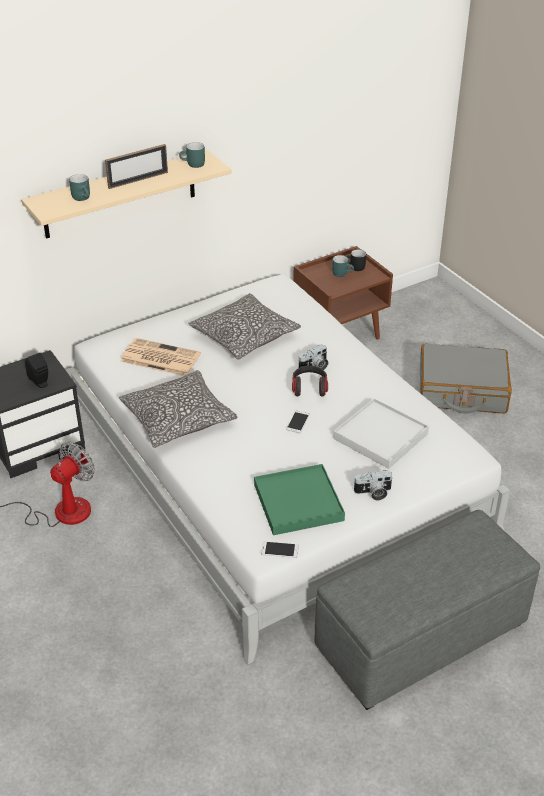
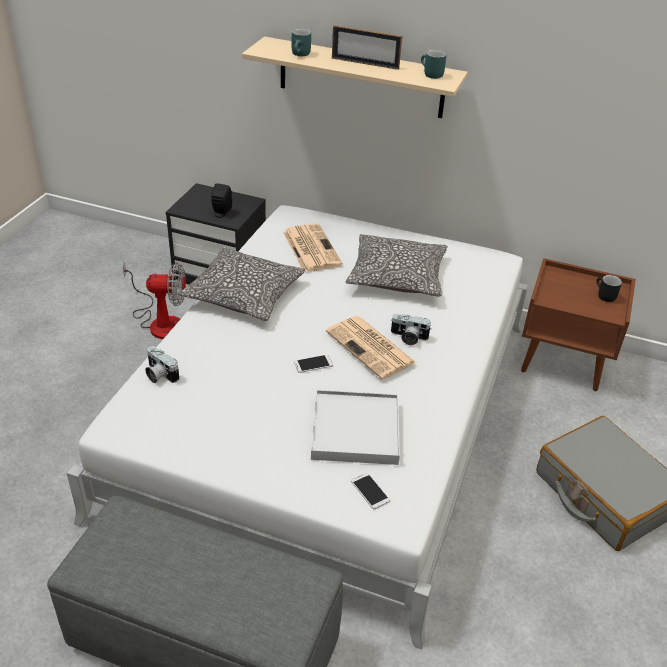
camera: 50 degrees right, 0 degrees up
green tray [254,464,345,535] -> none
phone [261,541,299,558] -> phone moved to [351,473,390,509]
headphones [292,365,328,397] -> newspaper [326,316,416,379]
turquoise mug [332,255,354,277] -> none
camera [353,470,393,500] -> camera moved to [145,346,179,383]

